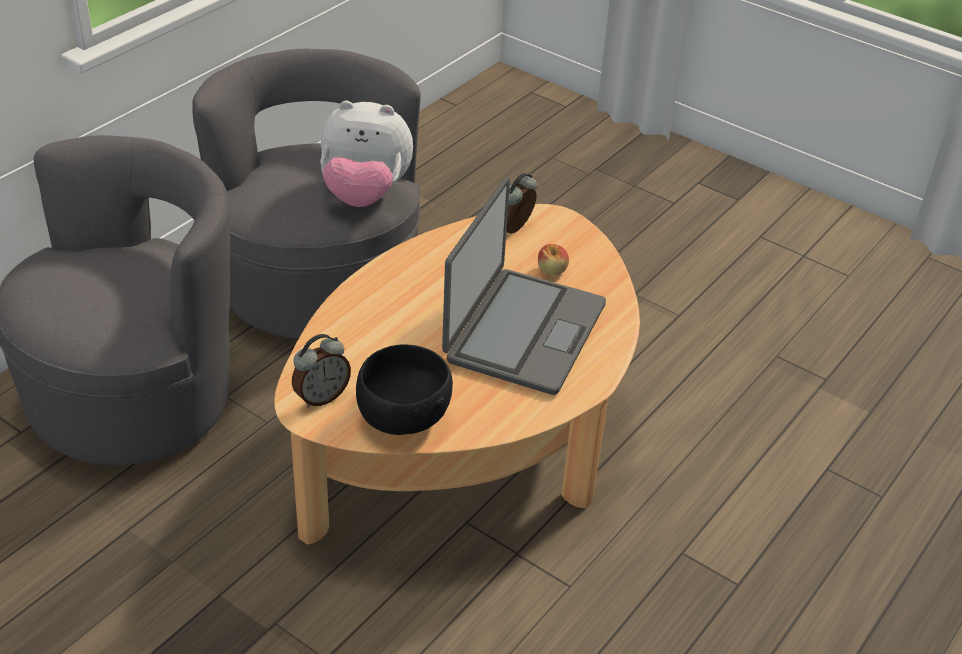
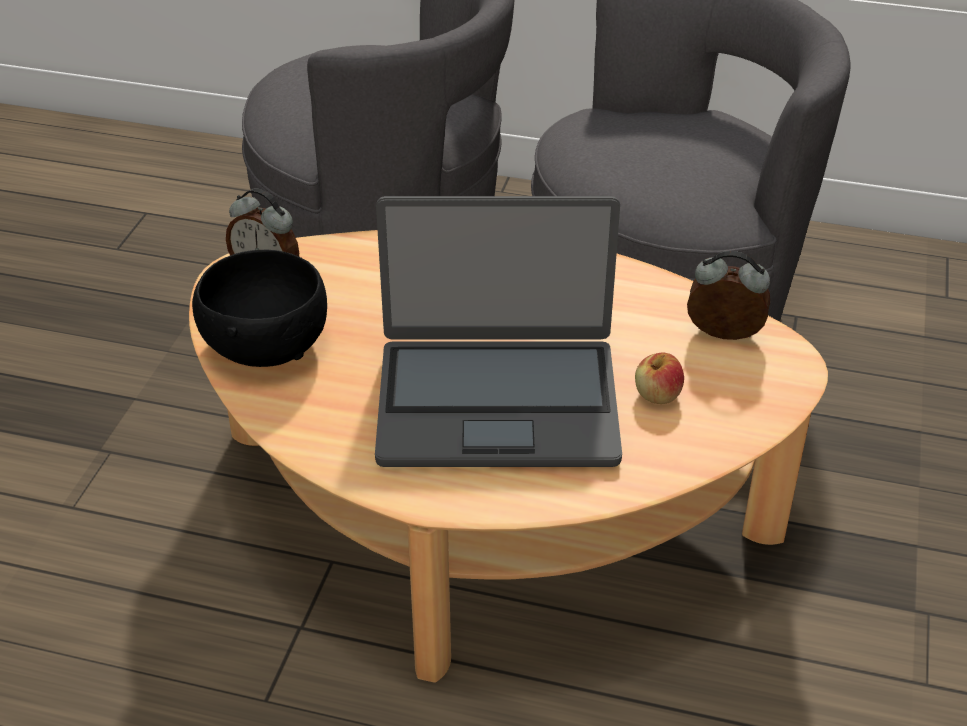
camera: 70 degrees right, 0 degrees up
plush toy [320,101,413,207] -> none

